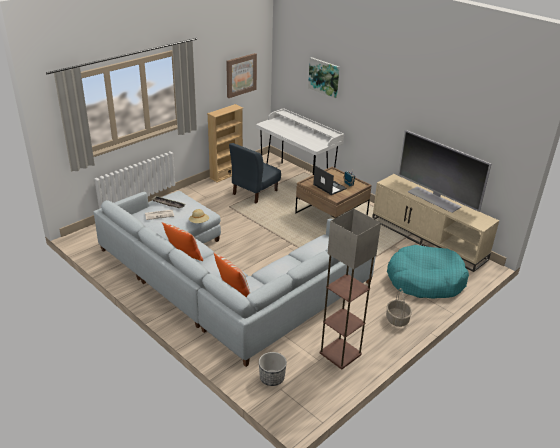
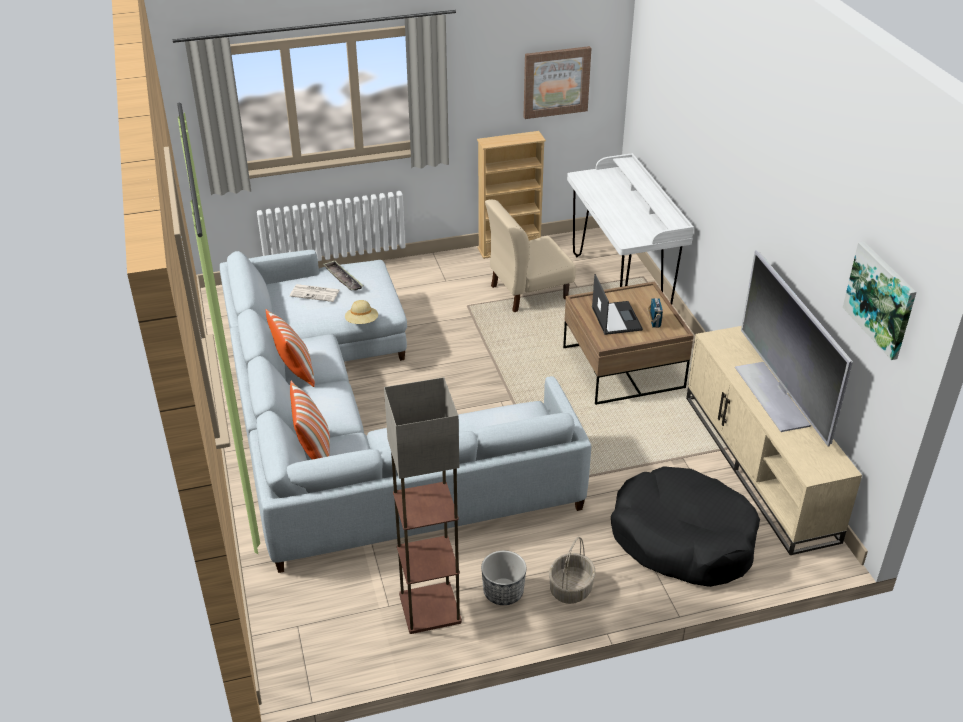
camera: 30 degrees right, 5 degrees up
blue chair [229,143,281,204] -> beige chair [485,200,576,312]
planter [259,352,287,386] -> planter moved to [481,551,526,605]
picture [308,57,340,98] -> picture moved to [843,242,916,360]
turquoise dog bed [387,245,469,299] -> black dog bed [611,466,760,587]

